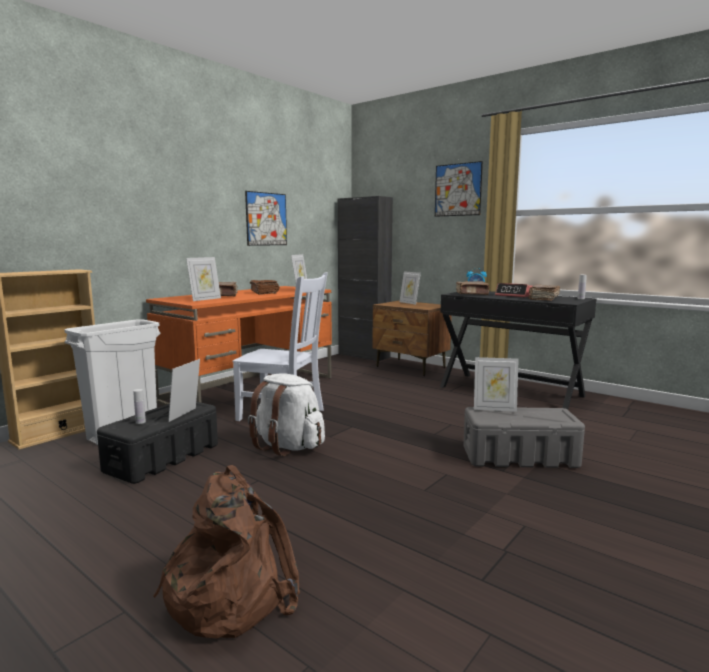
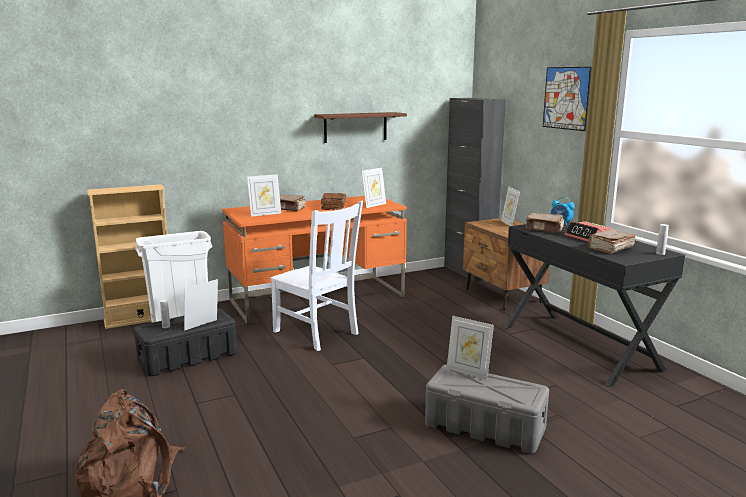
camera: 25 degrees right, 5 degrees up
picture [245,191,287,246] -> brown shelf [314,112,407,143]
white backpack [248,373,325,456] -> none

